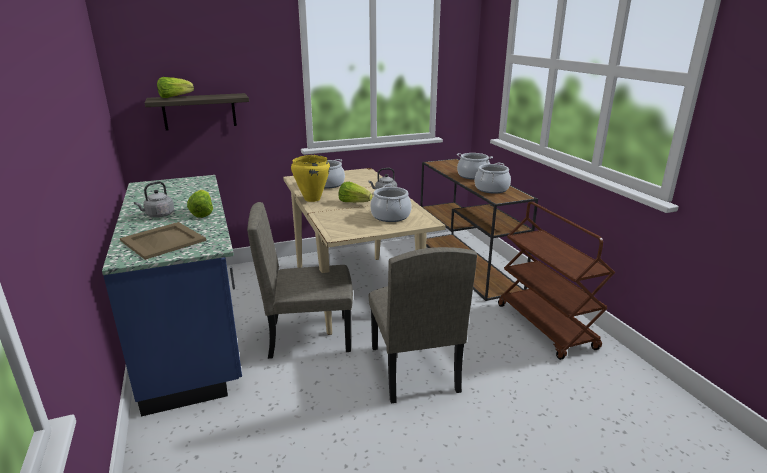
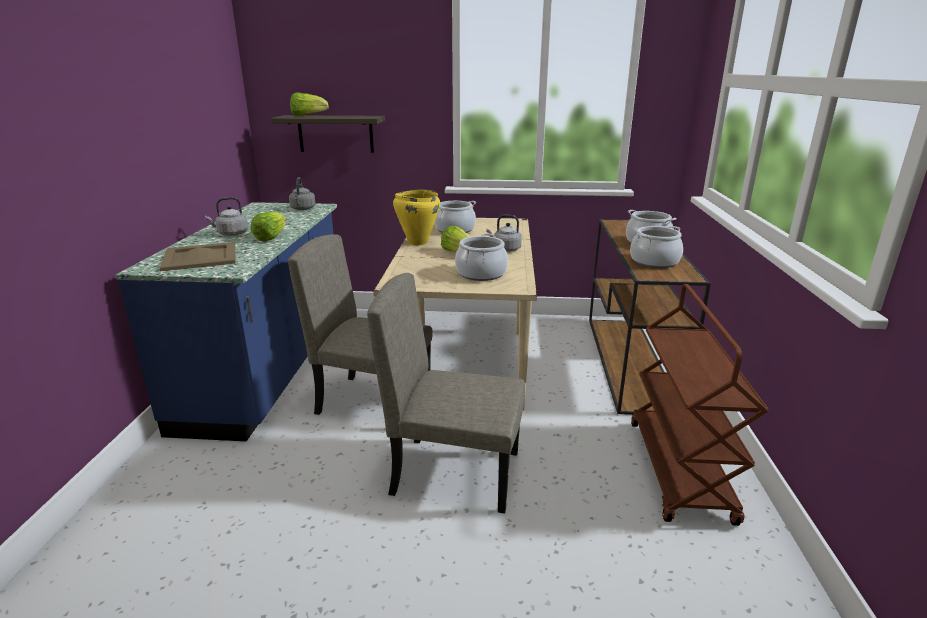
camera: 25 degrees right, 0 degrees up
beige chair [368,247,477,404] -> beige chair turned 90 degrees clockwise [367,273,525,514]
none -> grey kettle [289,177,315,210]

